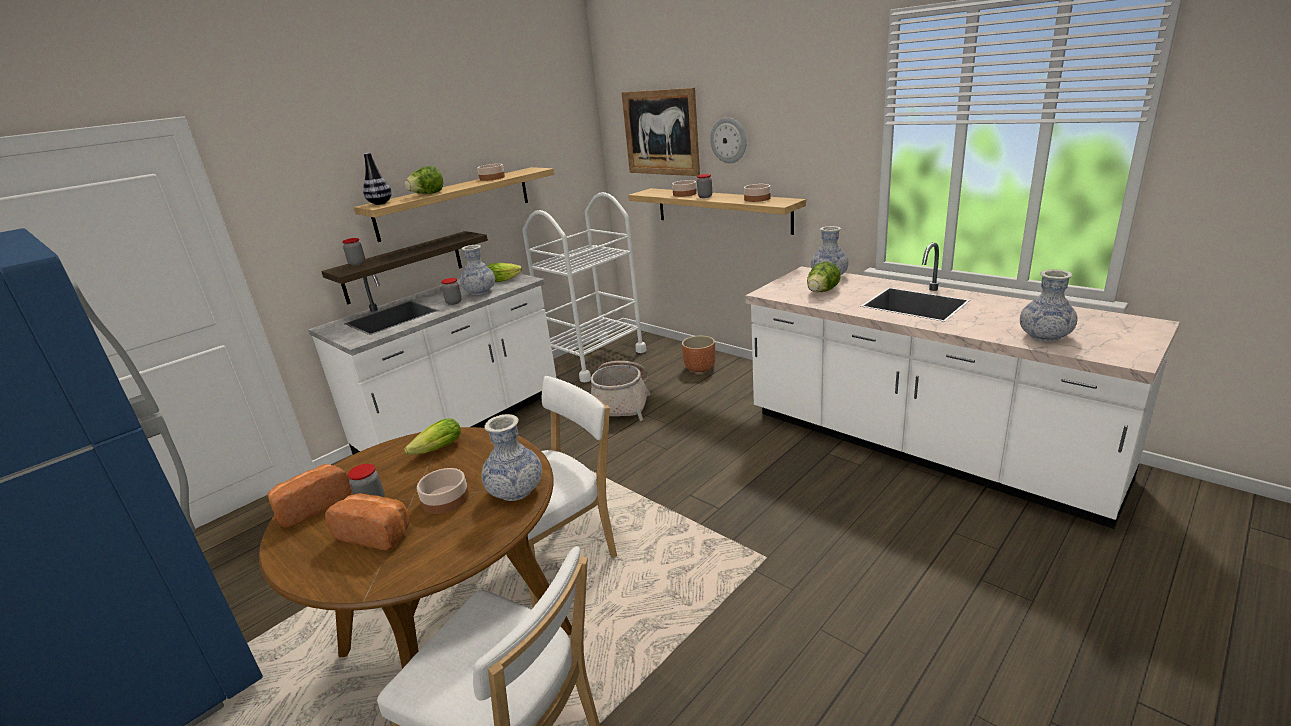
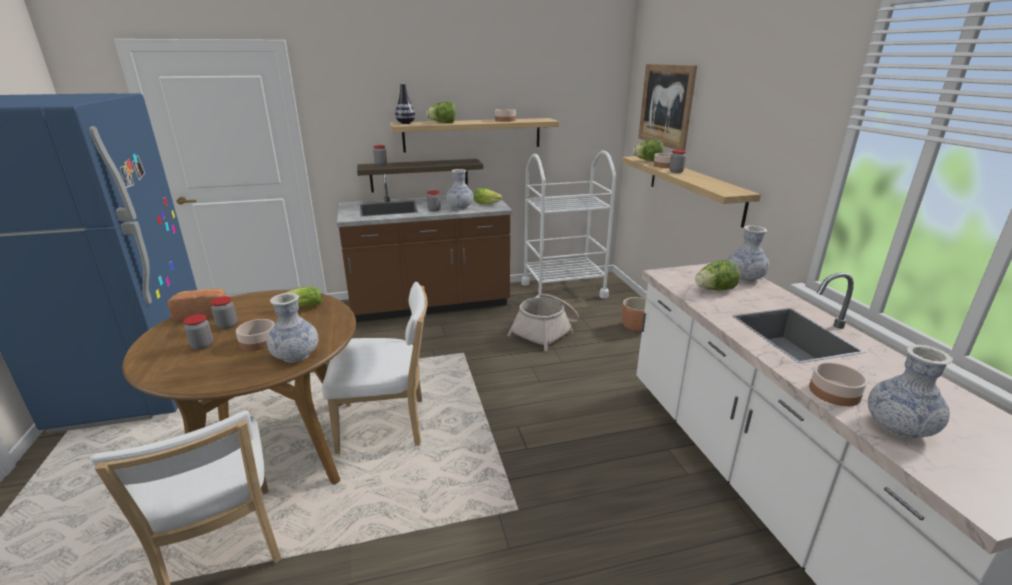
camera: 30 degrees right, 0 degrees up
white counter [308,273,557,455] -> brown counter [337,174,512,322]
bread [325,493,410,550] -> jar [183,314,213,350]
wall clock [710,117,747,163] -> none
bowl [744,184,770,202] -> bowl moved to [809,362,867,406]
none -> lettuce [632,139,663,161]

